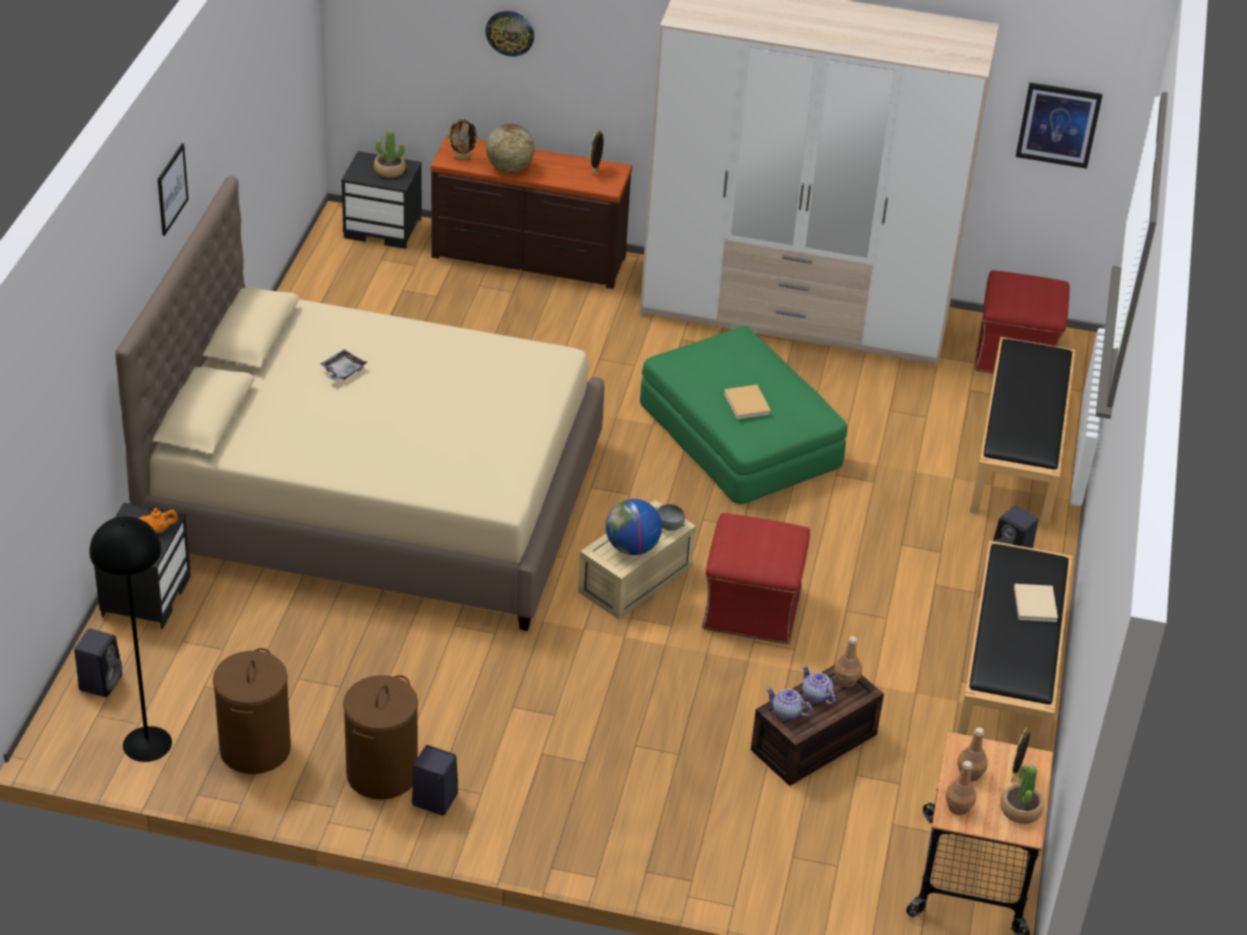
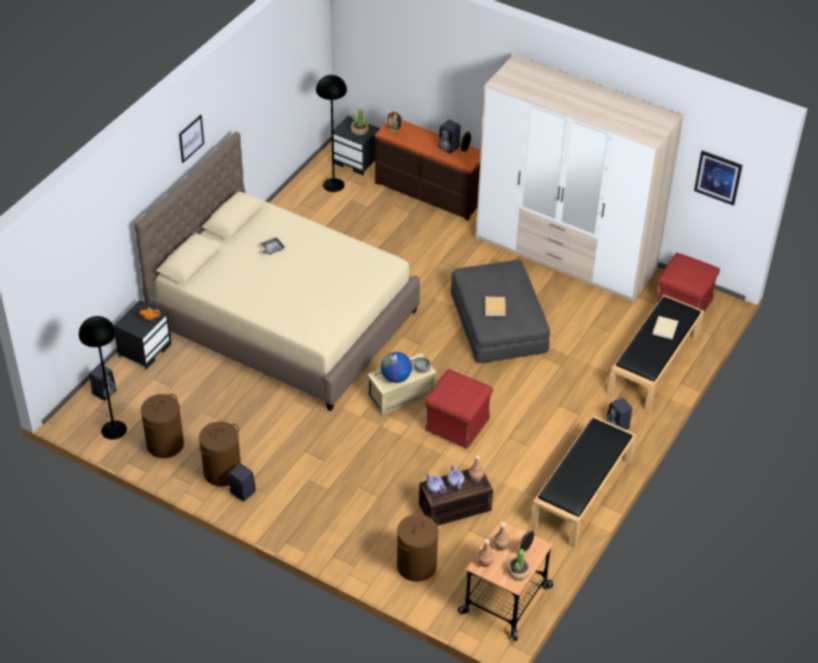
camera: 20 degrees right, 5 degrees up
wall clock [485,11,534,57] -> none
globe [486,123,535,173] -> none
green ottoman [640,326,847,504] -> grey ottoman [451,259,550,363]
beige book [1014,584,1058,622] -> beige book moved to [653,316,678,339]
none -> black floor lamp [316,75,347,192]
none -> brown laundry basket [397,514,439,582]
none -> black speaker [438,120,460,154]

